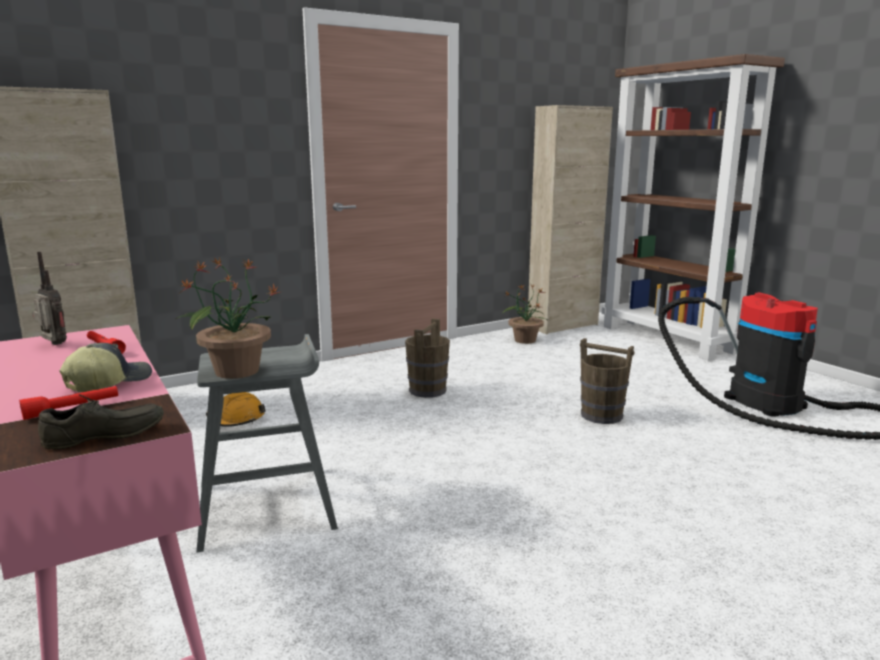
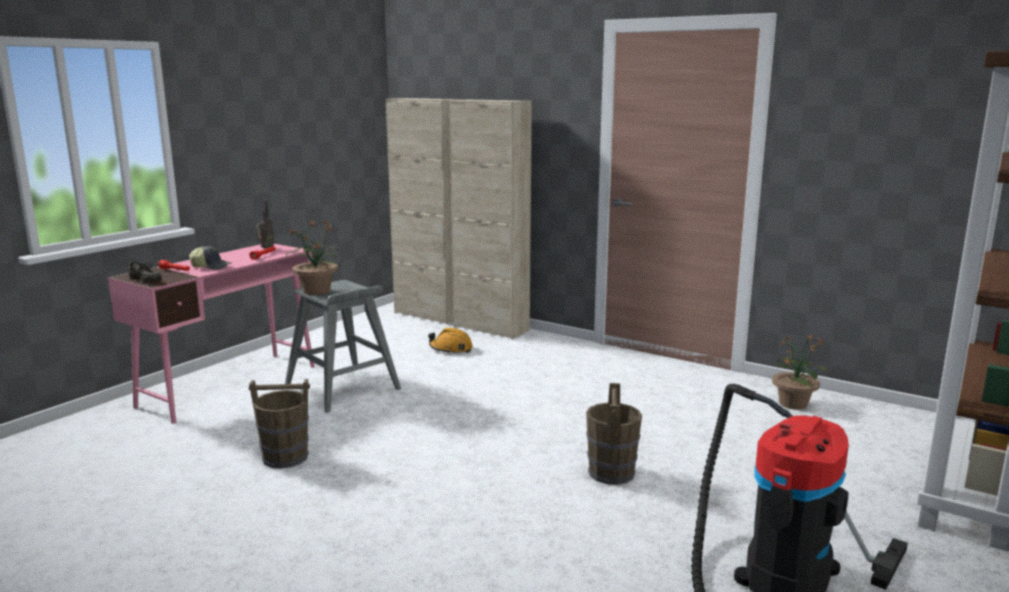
camera: 65 degrees right, 0 degrees up
brown bucket [405,318,450,398] -> brown bucket moved to [249,379,310,469]
beige cabinet [528,105,613,334] -> beige cabinet moved to [449,99,532,339]

